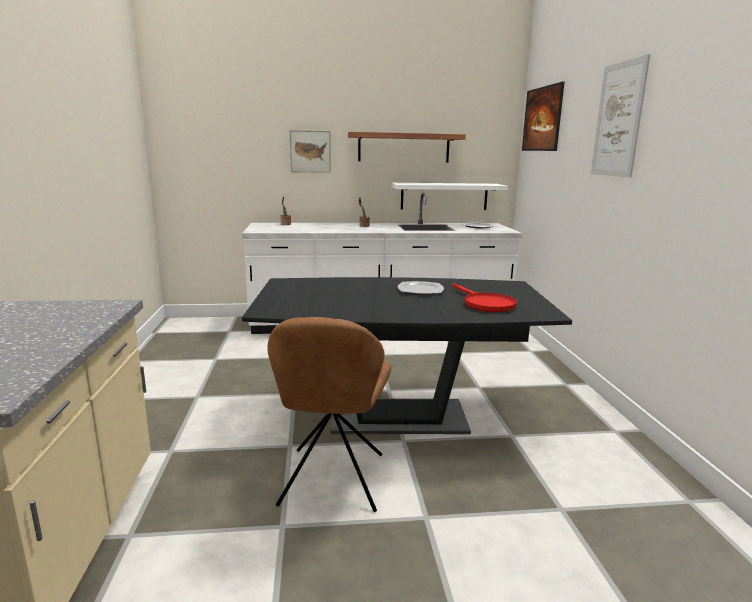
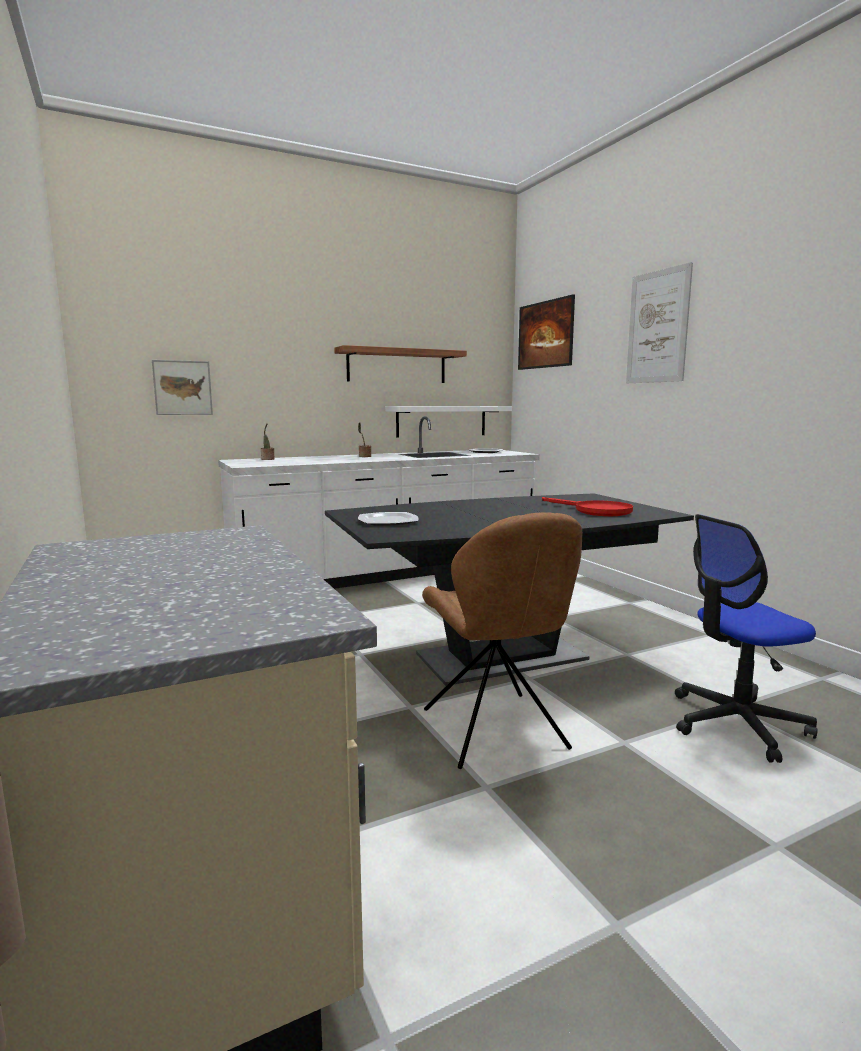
camera: 20 degrees left, 5 degrees down
picture [290,130,331,173] -> picture moved to [152,360,213,415]
plate [398,281,444,295] -> plate moved to [358,512,419,526]
none -> office chair [675,514,818,763]

